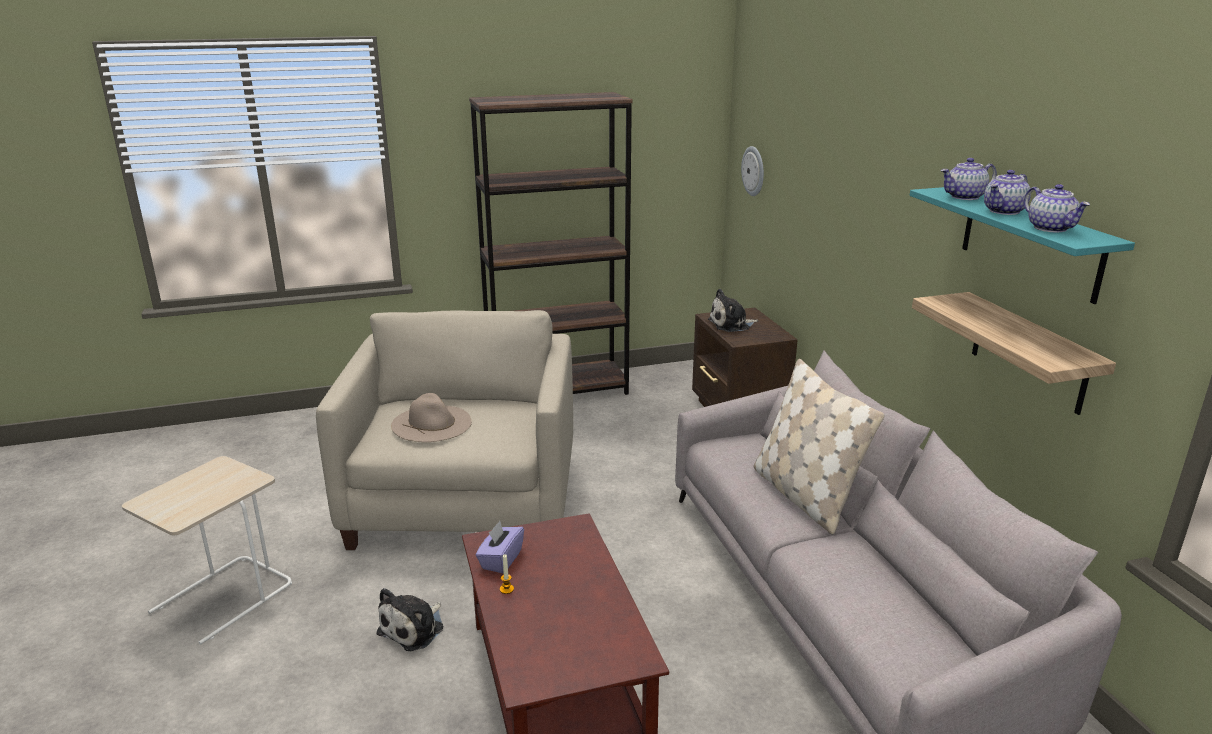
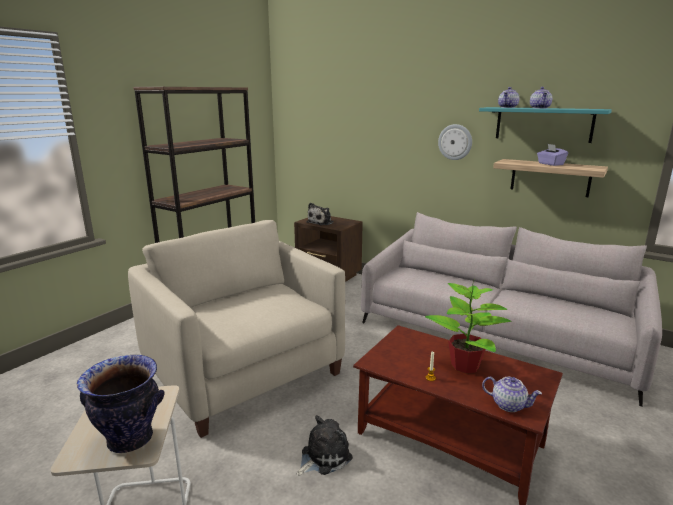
camera: 40 degrees left, 5 degrees down
plush toy [376,588,443,651] -> plush toy turned 120 degrees counterclockwise [297,415,353,476]
beige hat [391,393,472,442] -> none
purple tissue box [476,521,524,573] -> purple tissue box moved to [537,144,568,166]
wall clock [741,146,764,196] -> wall clock moved to [438,124,472,160]
beige pillow [753,359,885,535] -> none
teapot [1024,184,1090,232] -> teapot moved to [482,377,542,412]
none -> vase [77,355,164,453]
none -> potted plant [425,281,512,374]

